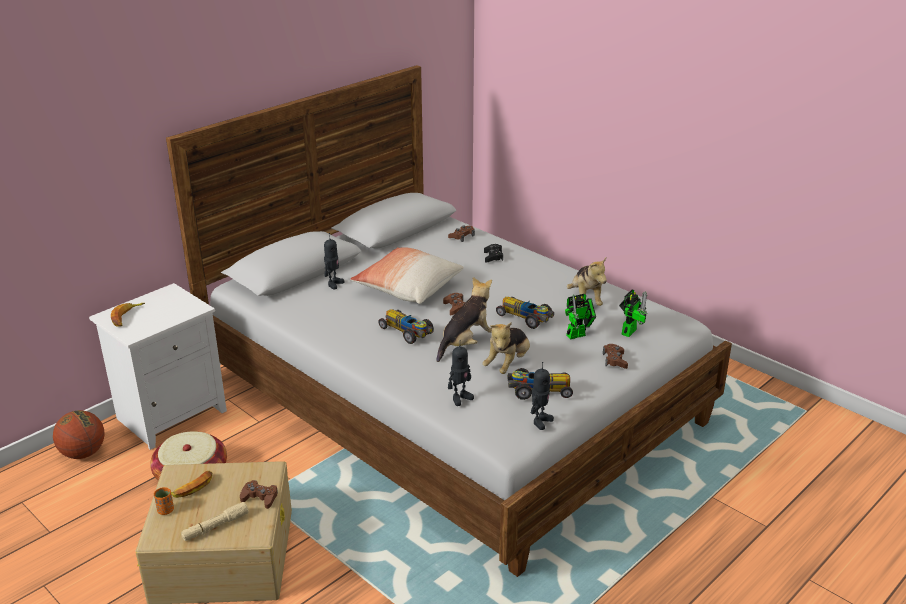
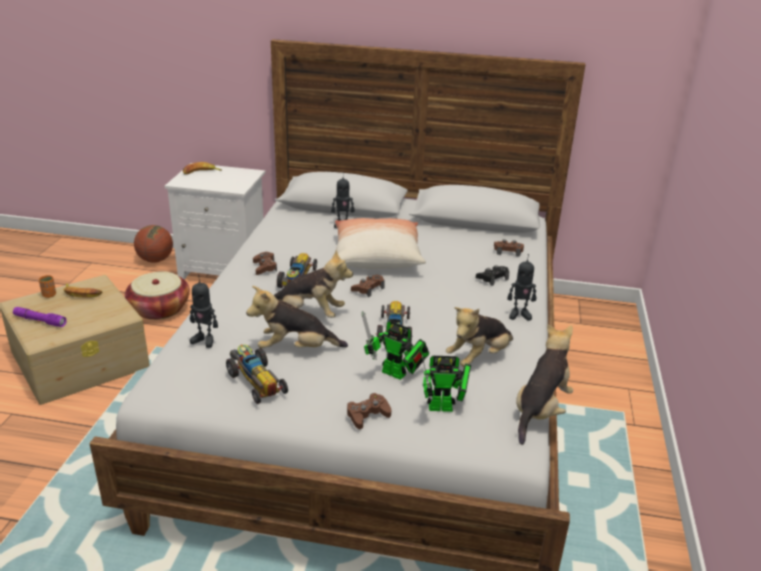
camera: 55 degrees right, 0 degrees up
beige flashlight [181,502,248,541] -> purple flashlight [13,307,67,327]
brown game controller [240,480,278,509] -> brown game controller moved to [253,252,277,275]
toy robot [531,362,554,430] -> toy robot moved to [507,254,536,321]
none -> plush toy [516,324,573,445]

